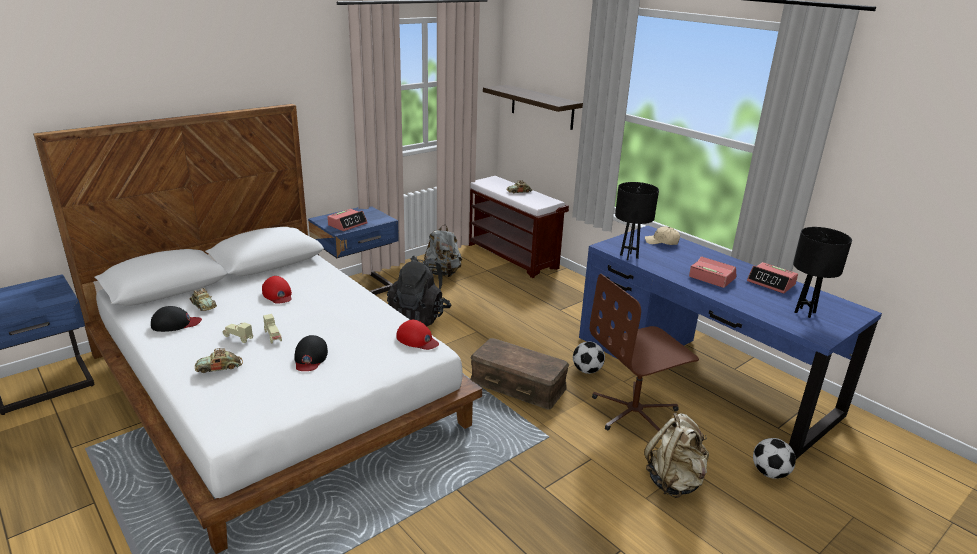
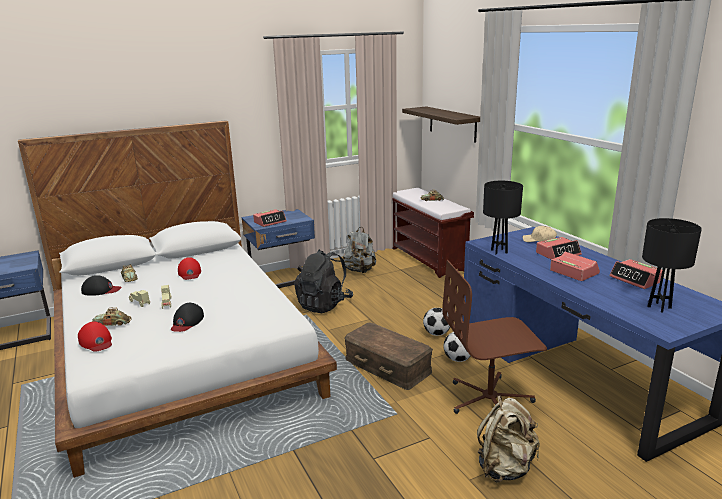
camera: 15 degrees right, 5 degrees down
red cap [396,320,439,350] -> red cap moved to [78,322,112,352]
football [753,438,796,479] -> football moved to [423,308,450,336]
none -> alarm clock [536,237,582,259]

